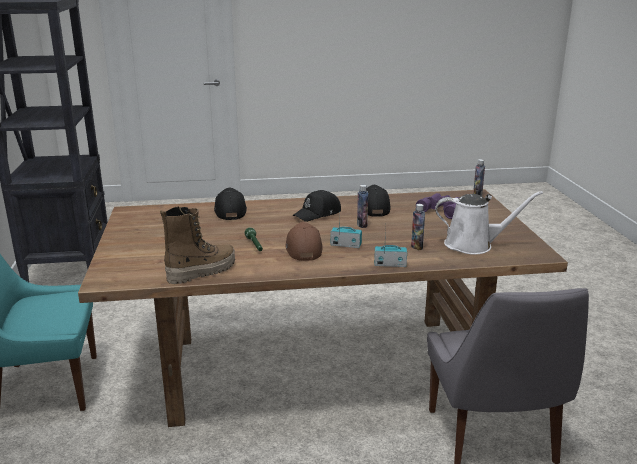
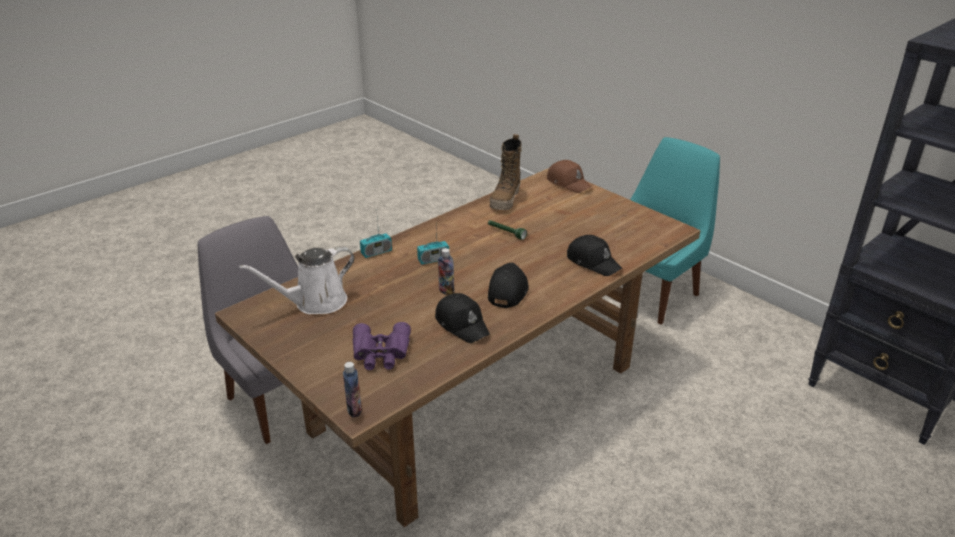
camera: 145 degrees right, 10 degrees up
brown cap [285,222,323,261] -> brown cap moved to [547,160,591,193]
bottle [411,204,425,250] -> none

